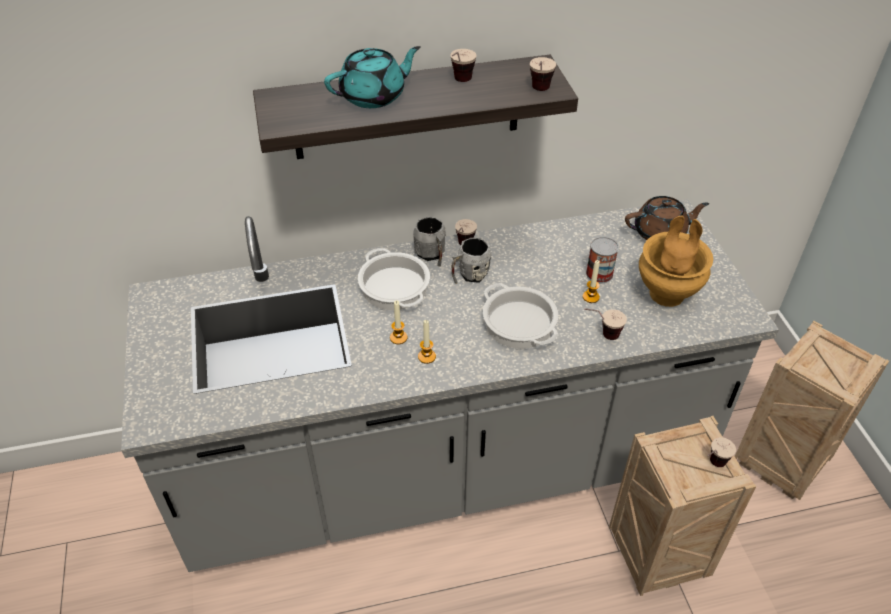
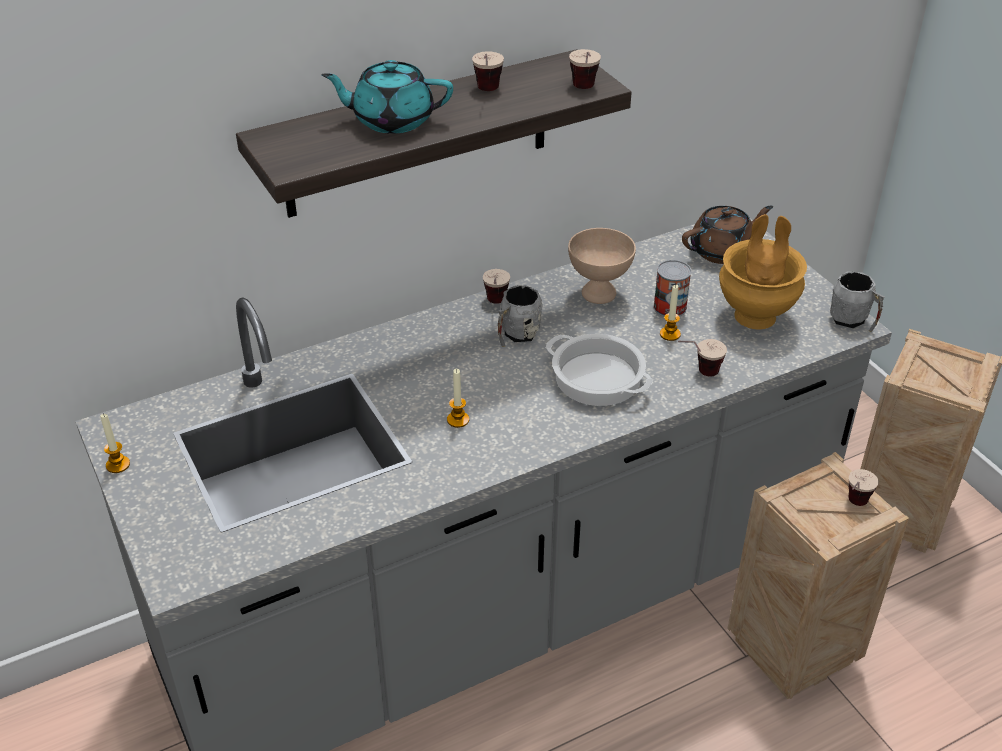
camera: 15 degrees left, 5 degrees down
turquoise teapot [324,46,420,108] -> turquoise teapot turned 135 degrees counterclockwise [321,60,453,134]
cooking pot [358,248,430,310] -> none
grey mug [413,216,446,266] -> grey mug moved to [830,271,885,332]
candle [418,320,436,364] -> candle moved to [100,414,130,473]
none -> beige bowl [568,228,636,304]

